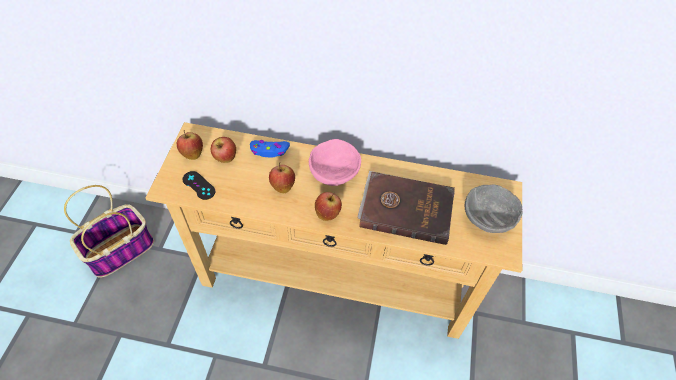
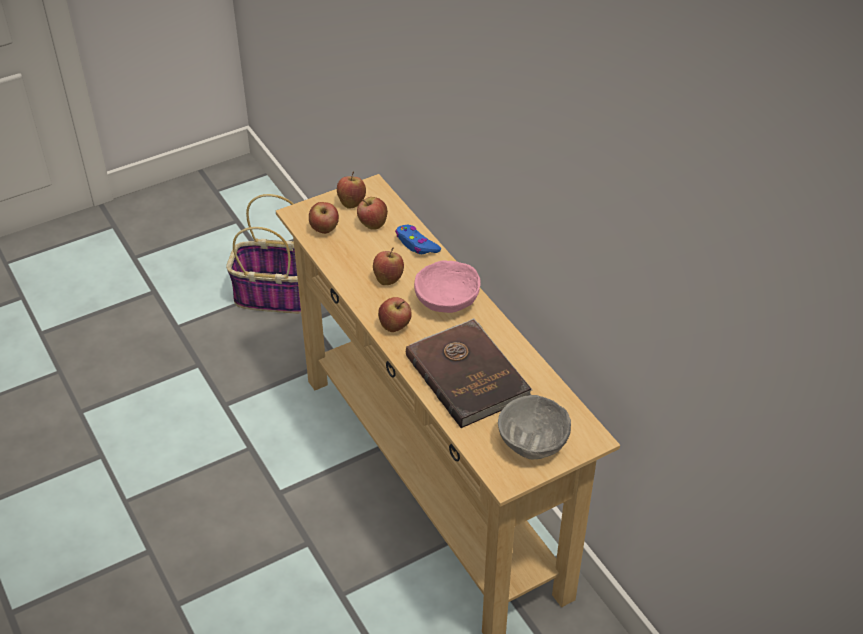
camera: 50 degrees right, 10 degrees down
black game controller [183,171,215,200] -> apple [309,202,339,234]

